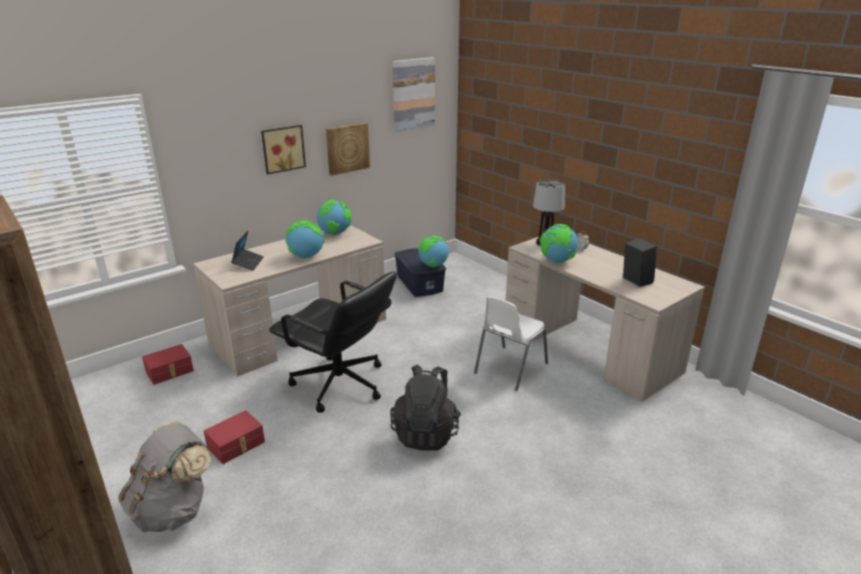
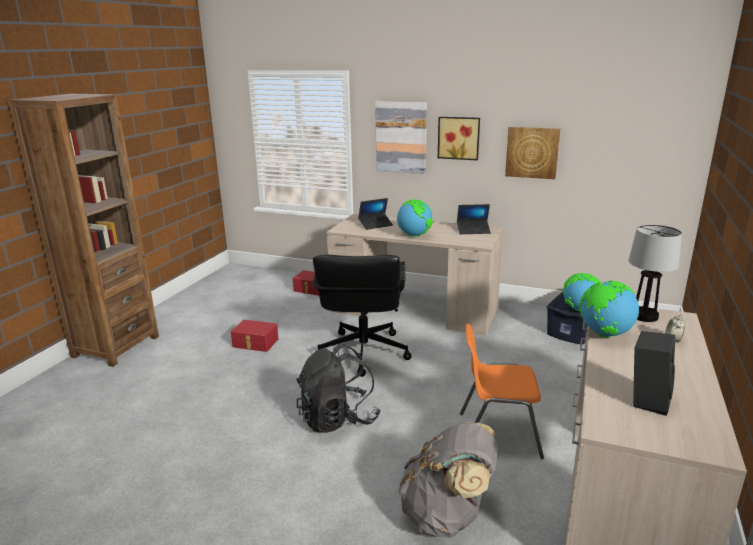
camera: 60 degrees right, 5 degrees down
grey backpack [118,421,211,532] -> grey backpack moved to [398,422,498,538]
globe [317,200,352,235] -> laptop [457,204,491,234]
picture [393,57,435,131] -> picture moved to [375,101,427,174]
white chair [474,296,548,391] -> orange chair [460,324,544,459]

